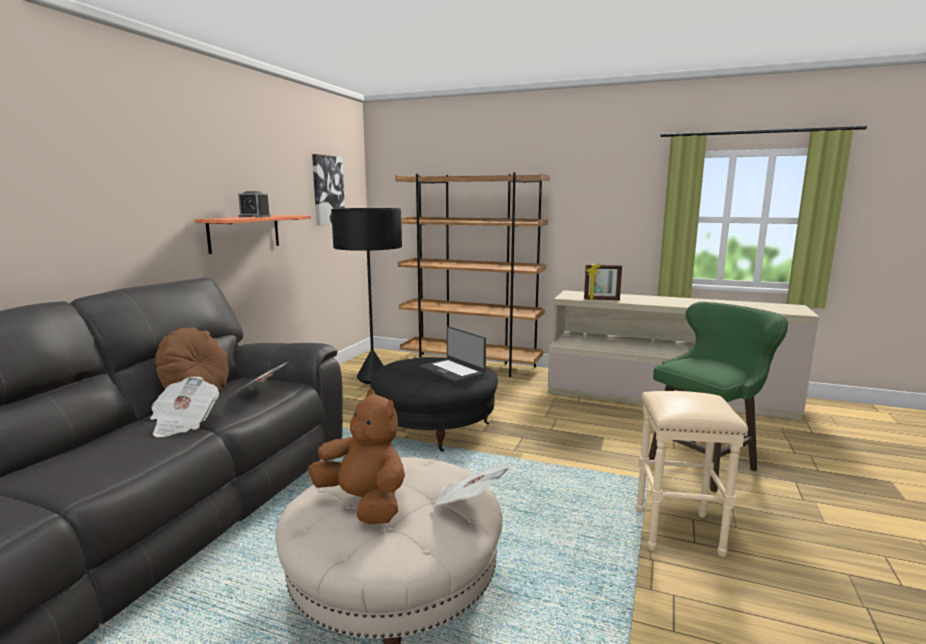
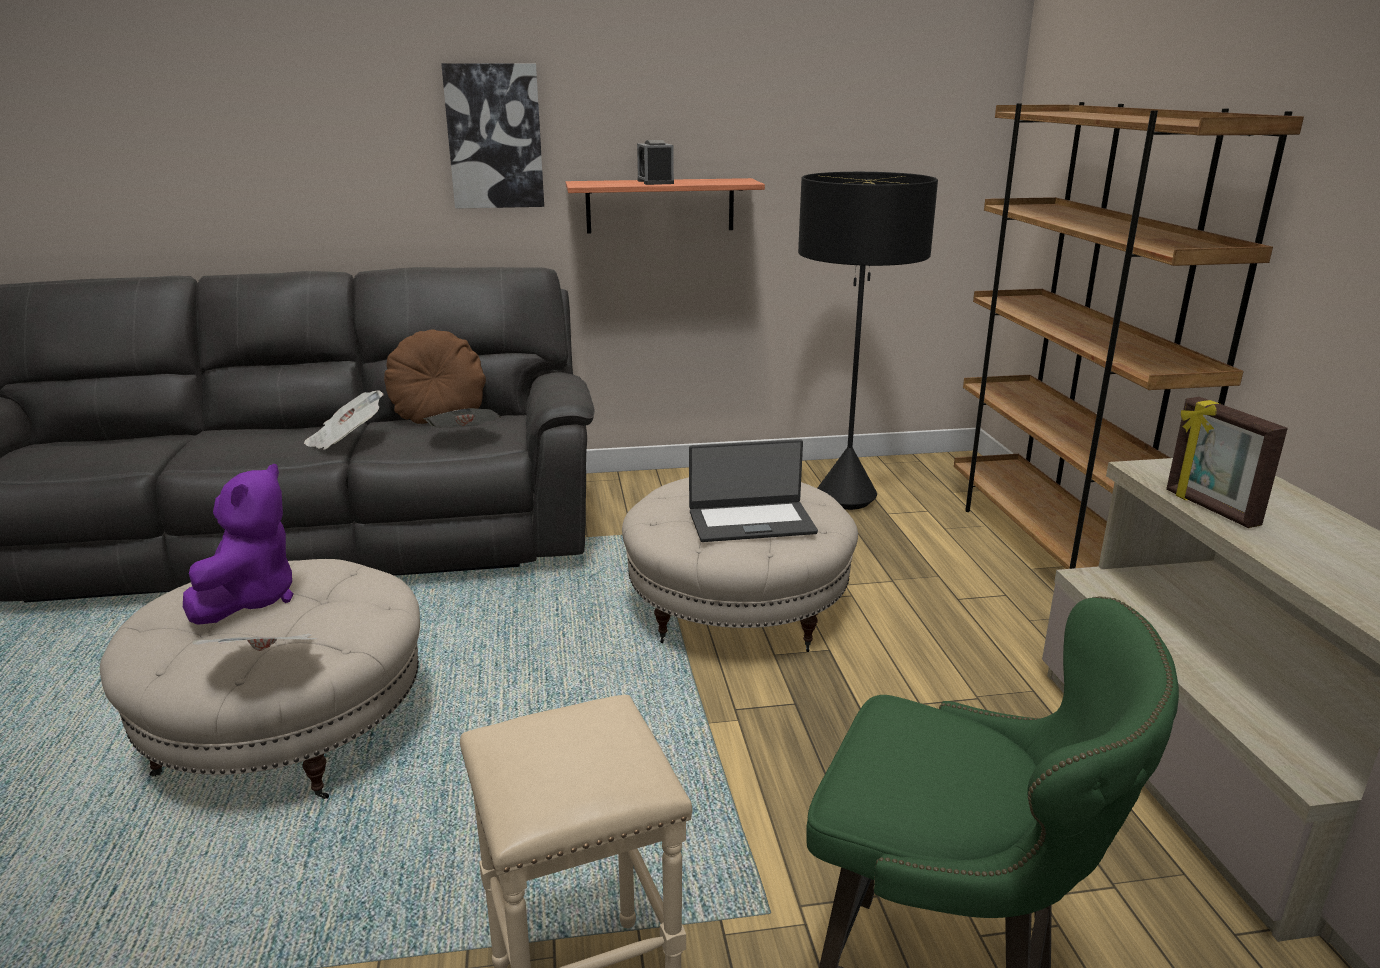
camera: 60 degrees right, 10 degrees up
brown plush toy [308,389,405,525] -> purple plush toy [183,464,294,625]
picture [312,154,345,226] -> picture moved to [441,63,544,209]
black ottoman [370,357,498,451] -> beige ottoman [622,477,858,652]
laptop [420,326,486,383] -> laptop turned 120 degrees counterclockwise [689,439,818,542]

